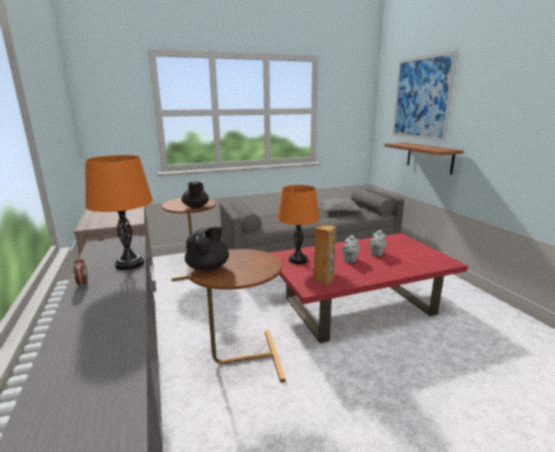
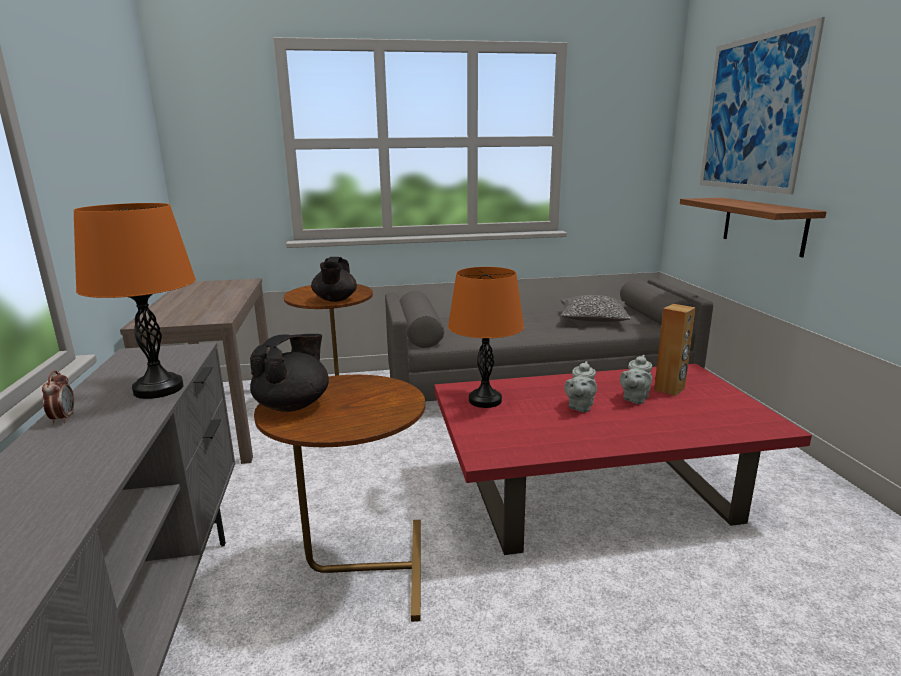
camera: 10 degrees right, 0 degrees up
brown speaker [314,224,336,285] -> brown speaker moved to [654,304,696,396]

